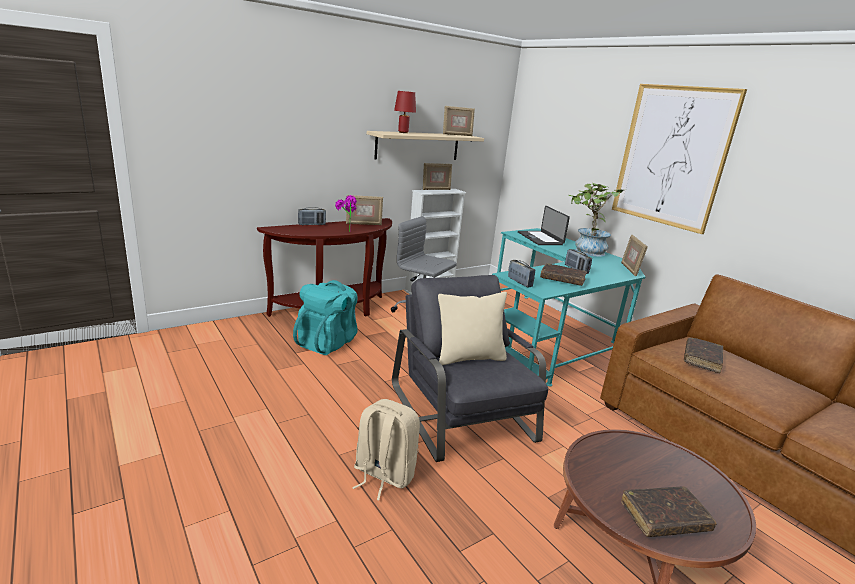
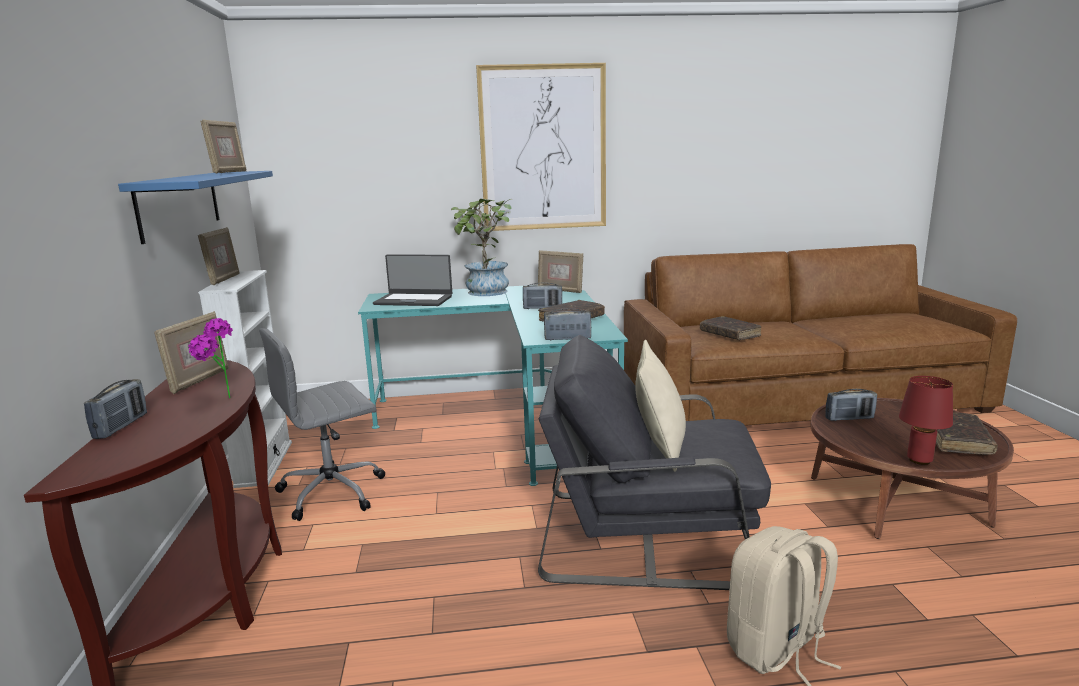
camera: 60 degrees left, 5 degrees down
turquoise backpack [293,280,358,355] -> none
beige shelf [367,131,484,160] -> blue shelf [118,171,273,244]
red table lamp [394,91,416,133] -> red table lamp moved to [899,376,953,465]
none -> radio [825,389,877,421]

